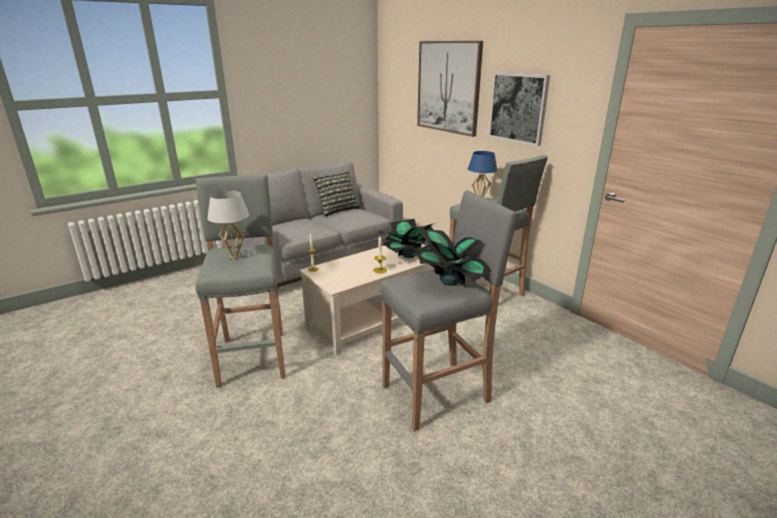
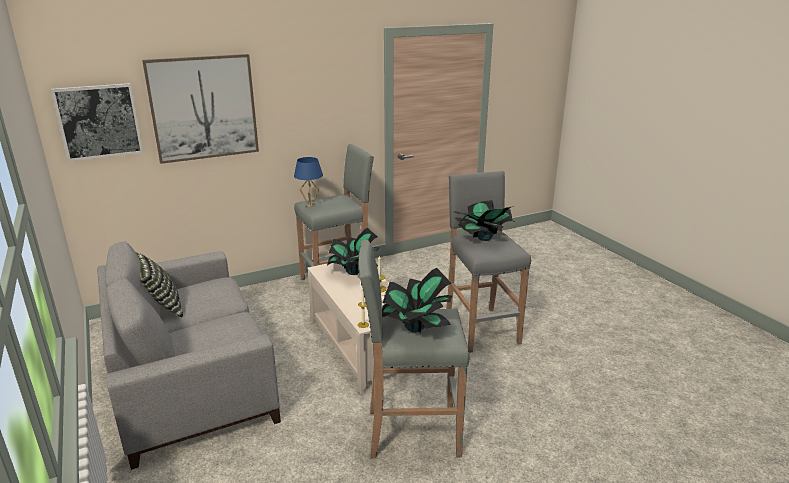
camera: 80 degrees left, 0 degrees up
white table lamp [208,190,250,259] -> potted plant [382,268,452,334]
picture [488,72,550,146] -> picture moved to [51,83,143,161]

